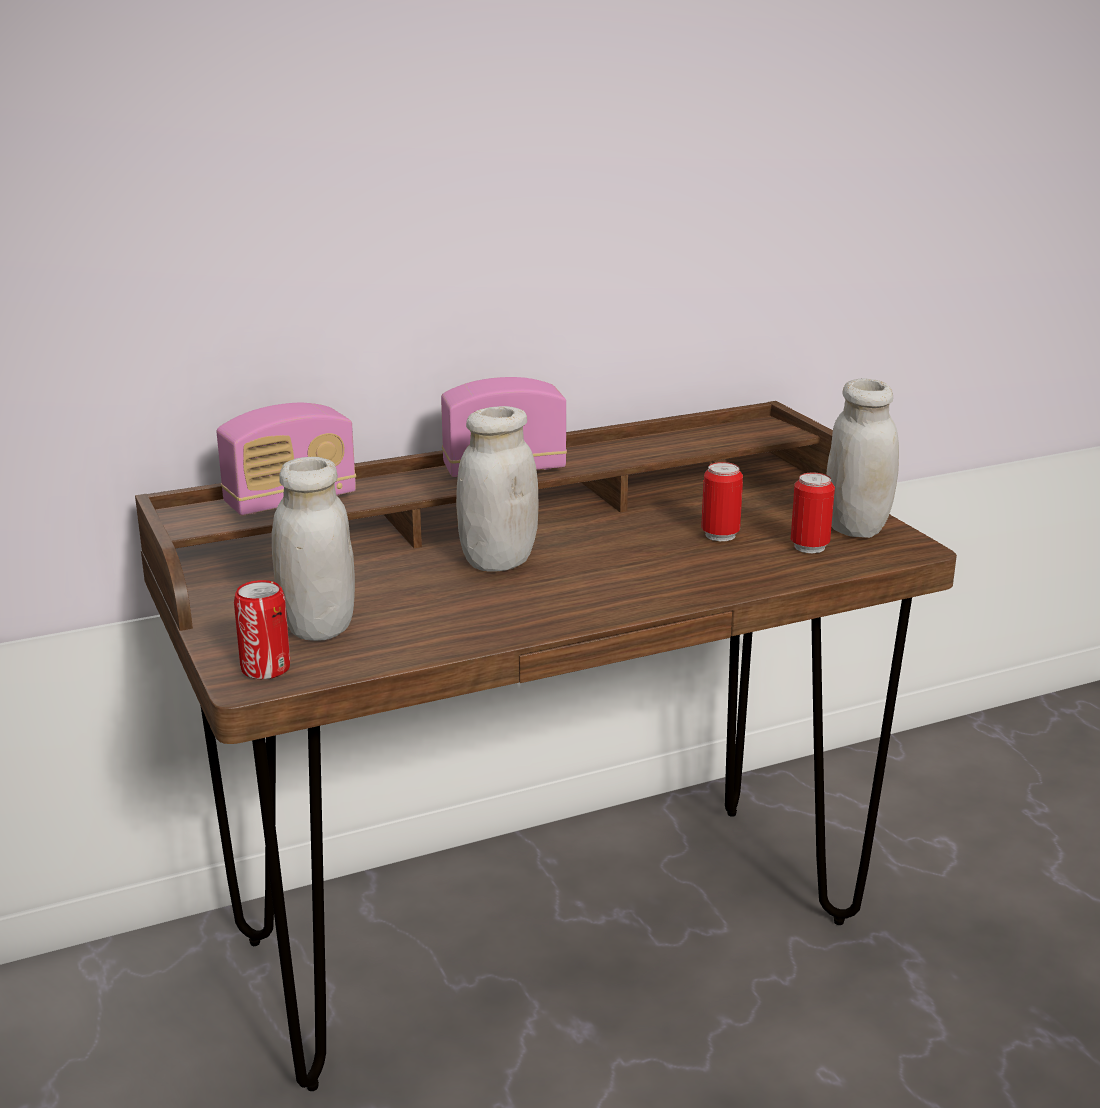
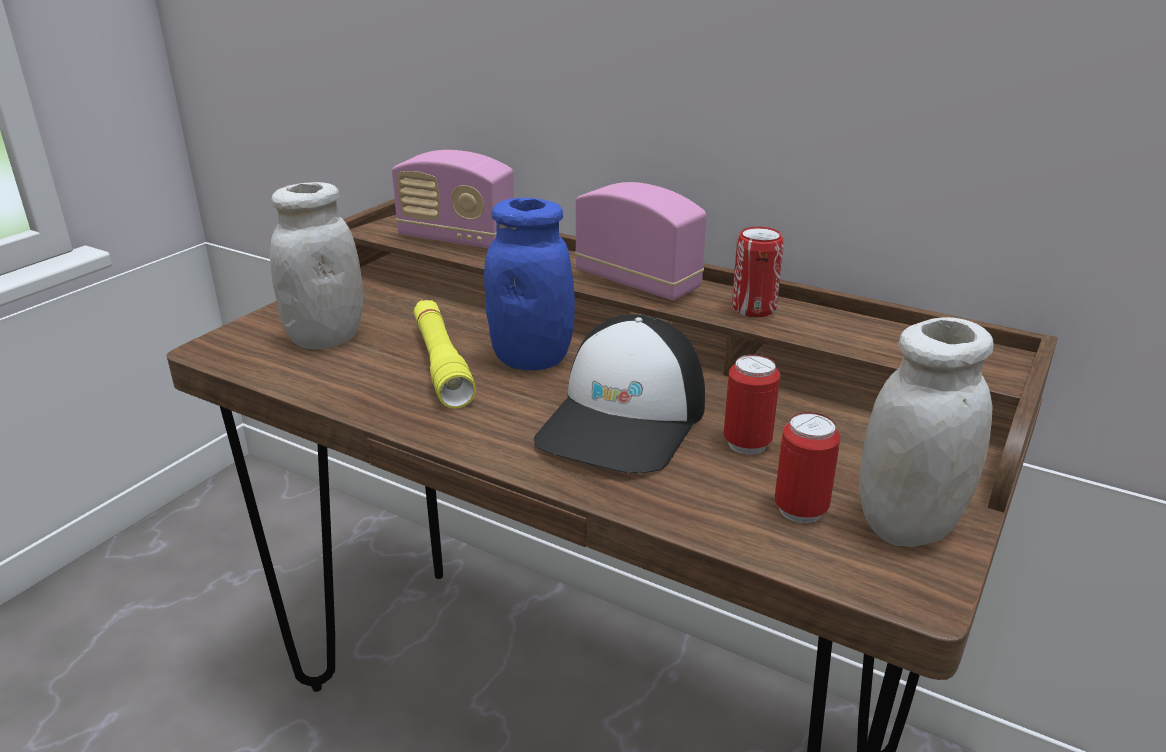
camera: 55 degrees right, 5 degrees up
can [234,580,290,679] -> can moved to [732,227,784,317]
white jar [456,406,539,572] -> blue jar [484,198,575,370]
none -> yellow flashlight [414,300,476,408]
none -> cap [534,315,705,473]

